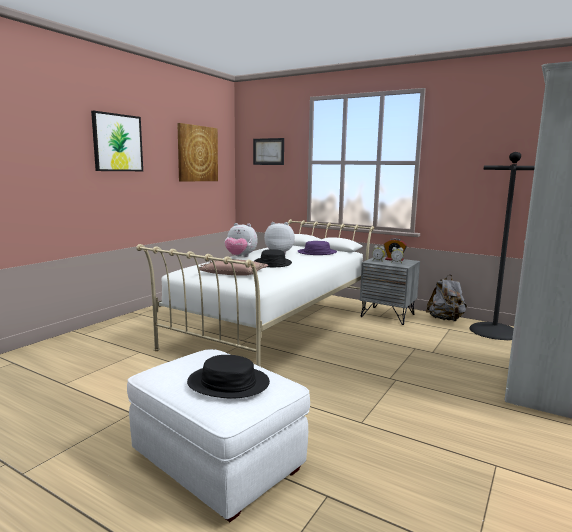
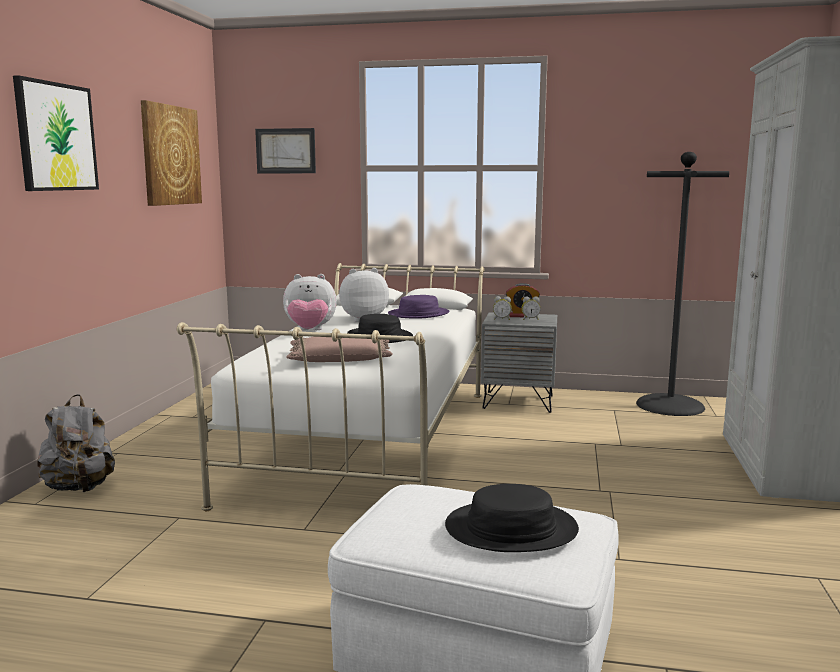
camera: 20 degrees left, 0 degrees up
grey backpack [425,275,467,321] -> grey backpack moved to [37,394,115,492]

